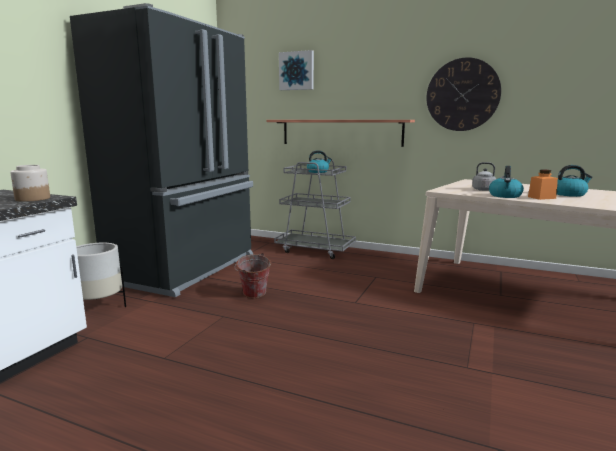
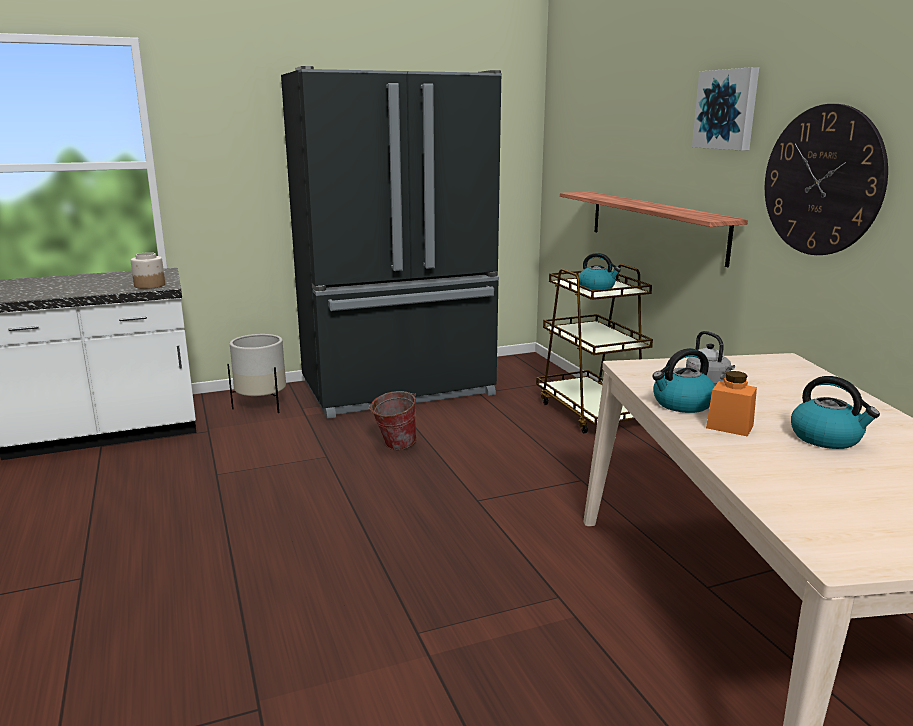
camera: 45 degrees right, 5 degrees up
grey cart [274,159,356,259] -> brown cart [536,264,653,433]
picture [279,50,314,90] -> picture moved to [692,67,759,151]

